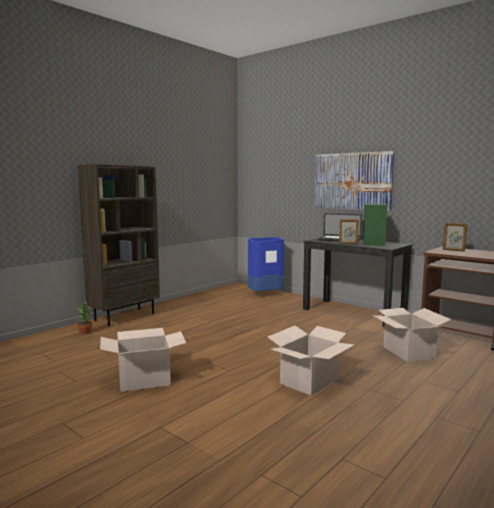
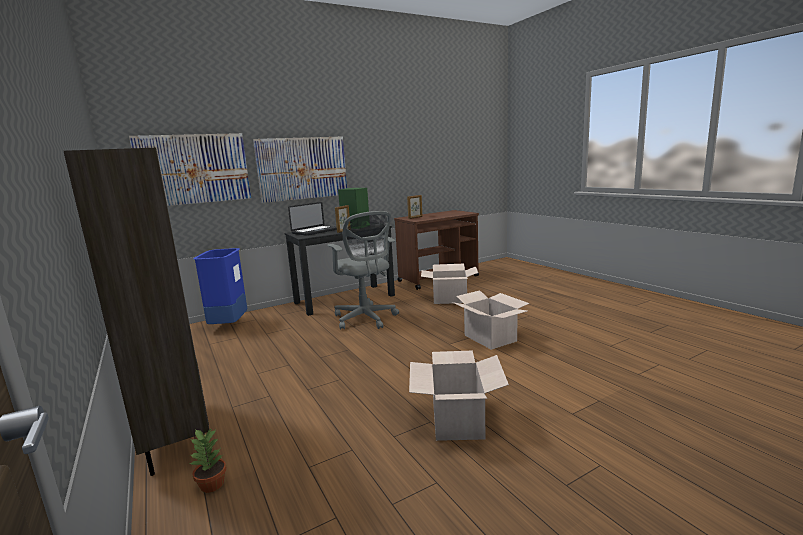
camera: 70 degrees left, 5 degrees up
none -> picture [129,133,251,206]
none -> grey office chair [327,211,399,329]

